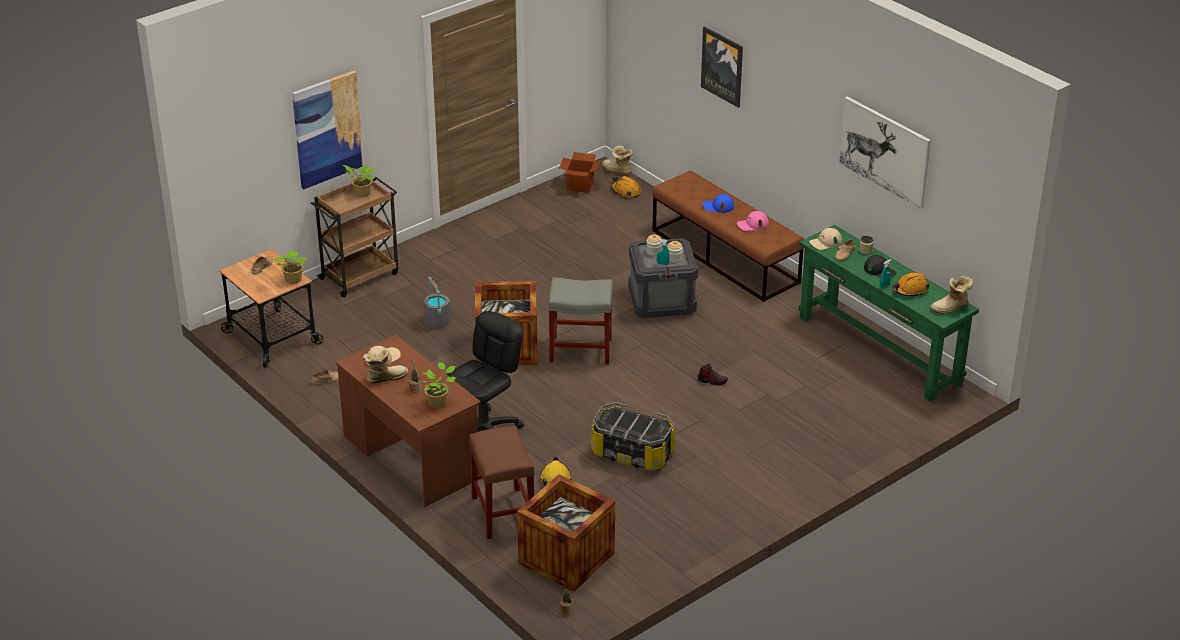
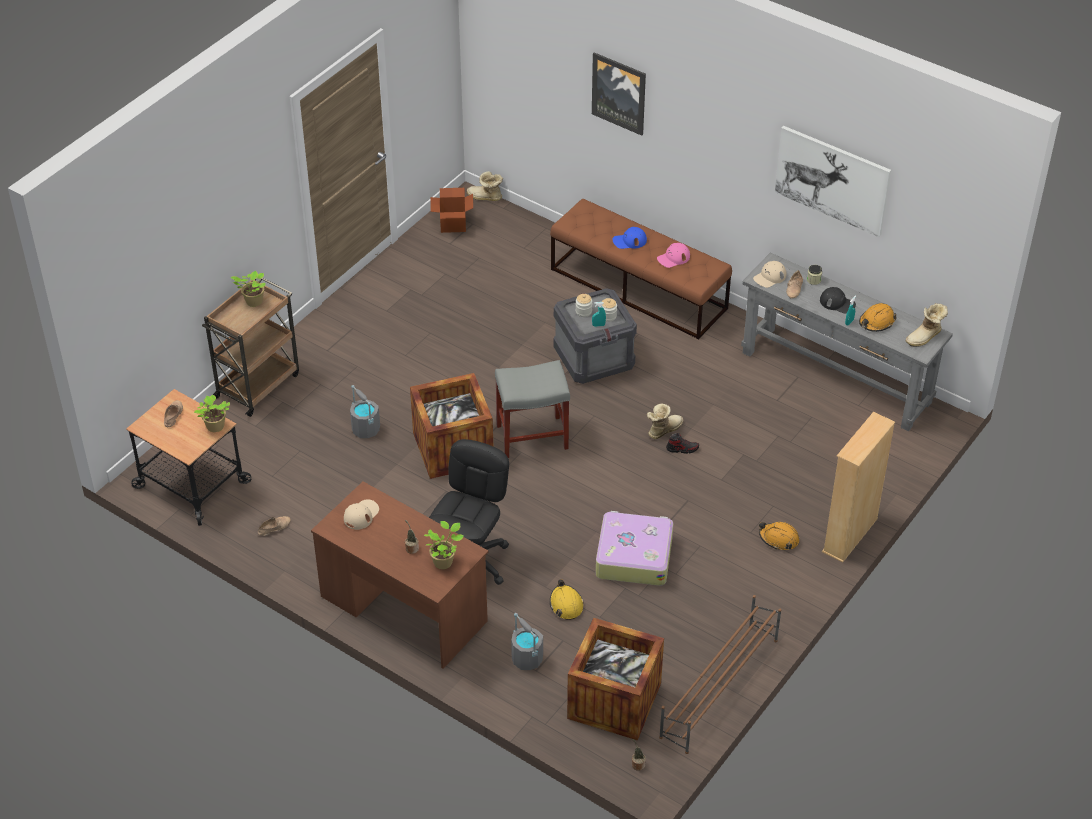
camera: 15 degrees left, 10 degrees up
picture [292,71,364,189] -> none
boot [362,348,409,384] -> boot moved to [647,404,683,439]
brown stool [469,426,535,539] -> grey bucket [511,613,543,670]
storage box [591,402,675,470] -> suitcase [596,511,673,586]
orange hard hat [612,176,641,198] -> orange hard hat moved to [759,522,800,550]
green console table [798,225,979,402] -> grey console table [741,253,953,431]
none -> brown shoe rack [659,595,781,754]
none -> beige bookcase [822,412,895,563]

